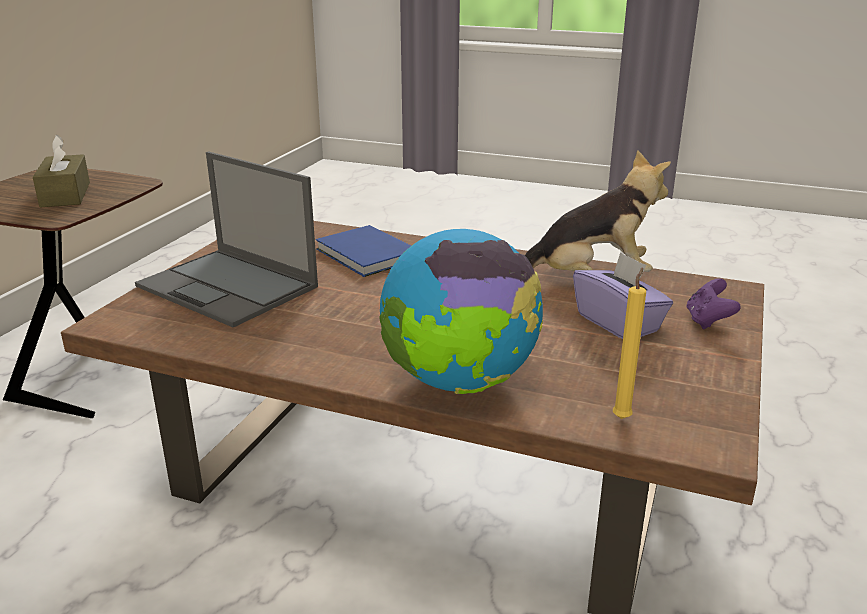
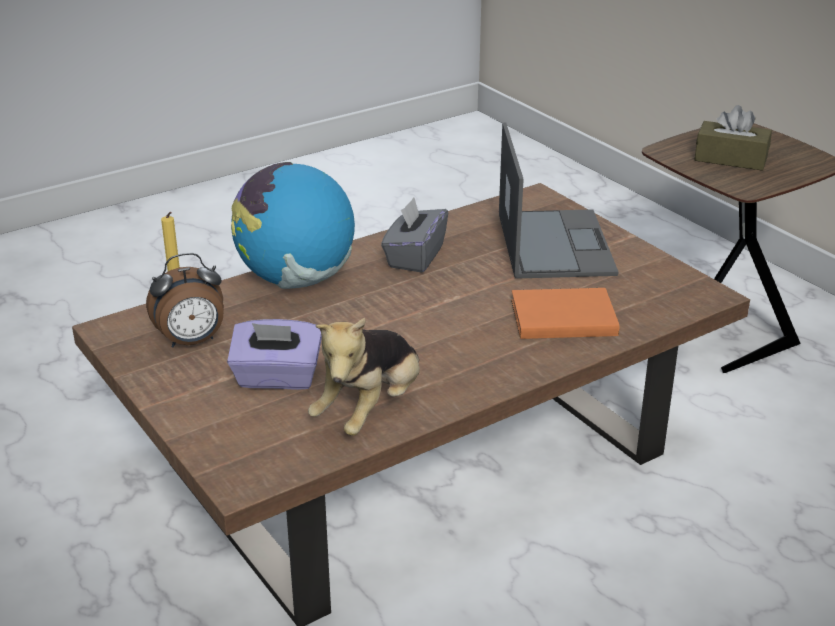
camera: 125 degrees right, 5 degrees up
laptop [135,152,318,328] -> laptop turned 105 degrees clockwise [499,123,619,279]
blue book [316,225,411,277] -> orange book [511,288,620,339]
purple game controller [686,278,740,330] -> none
none -> alarm clock [146,253,224,348]
none -> grey tissue box [381,197,448,273]

